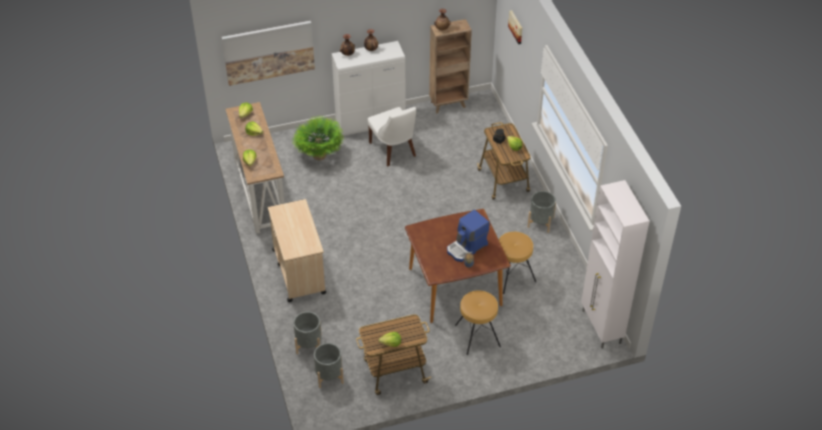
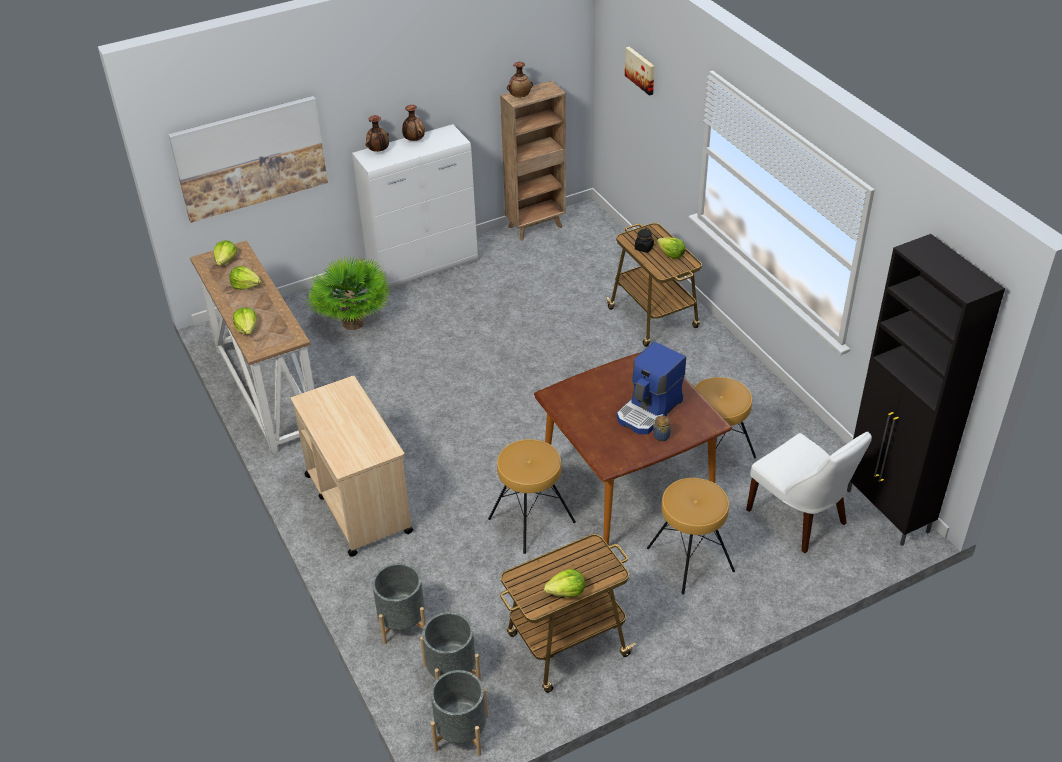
camera: 10 degrees left, 5 degrees down
white chair [367,107,416,166] -> white chair moved to [746,432,872,553]
grey planter [528,191,556,233] -> grey planter moved to [431,670,488,756]
white cabinet [581,180,650,348] -> black cabinet [847,234,1005,546]
none -> brown stool [488,439,576,554]

